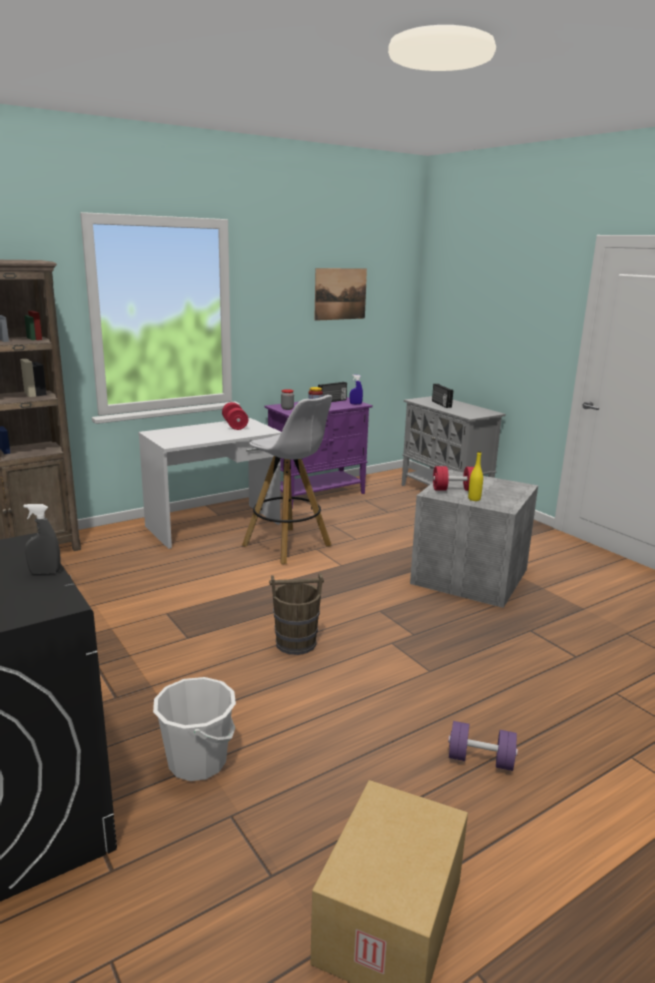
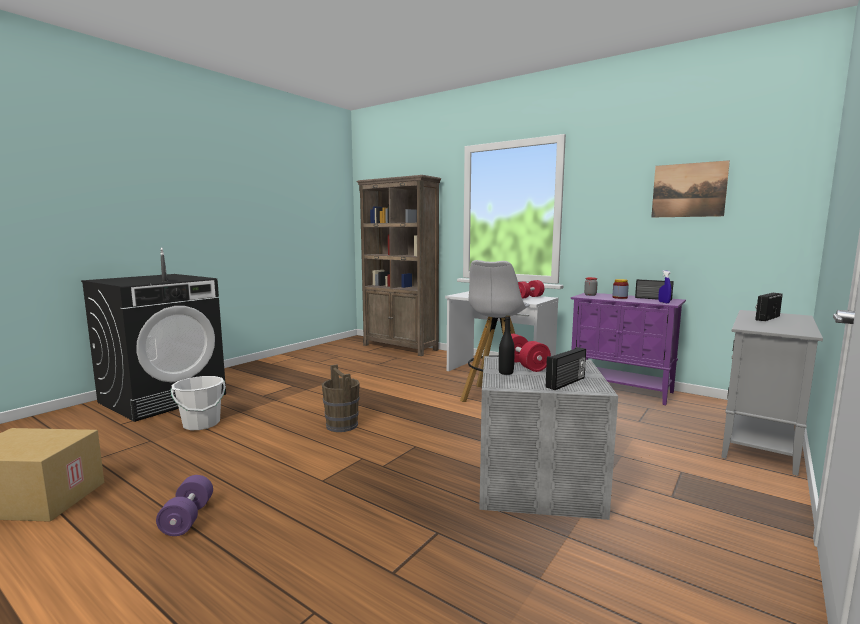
camera: 70 degrees right, 10 degrees down
yellow bottle [468,451,483,501] -> black bottle [499,315,515,375]
none -> radio [546,347,586,390]

